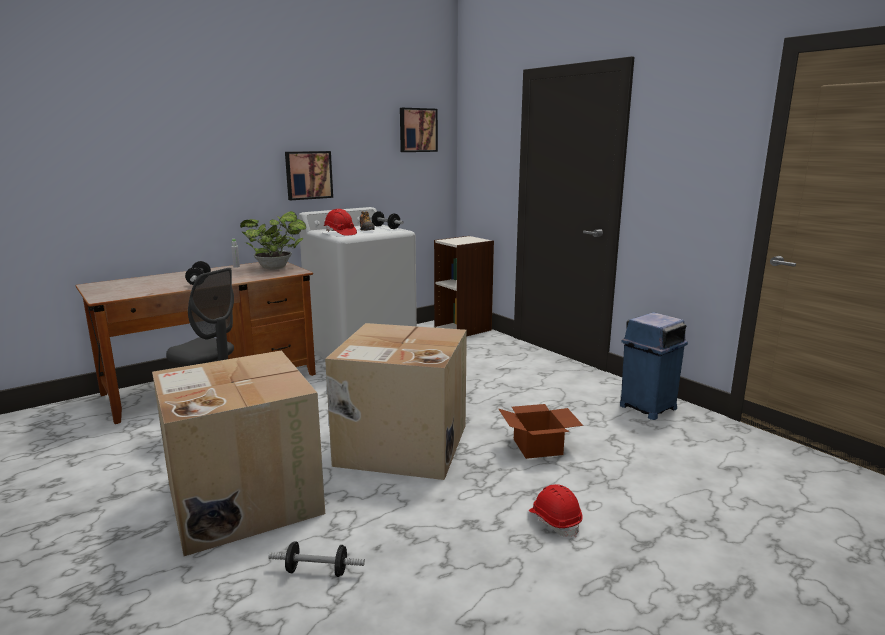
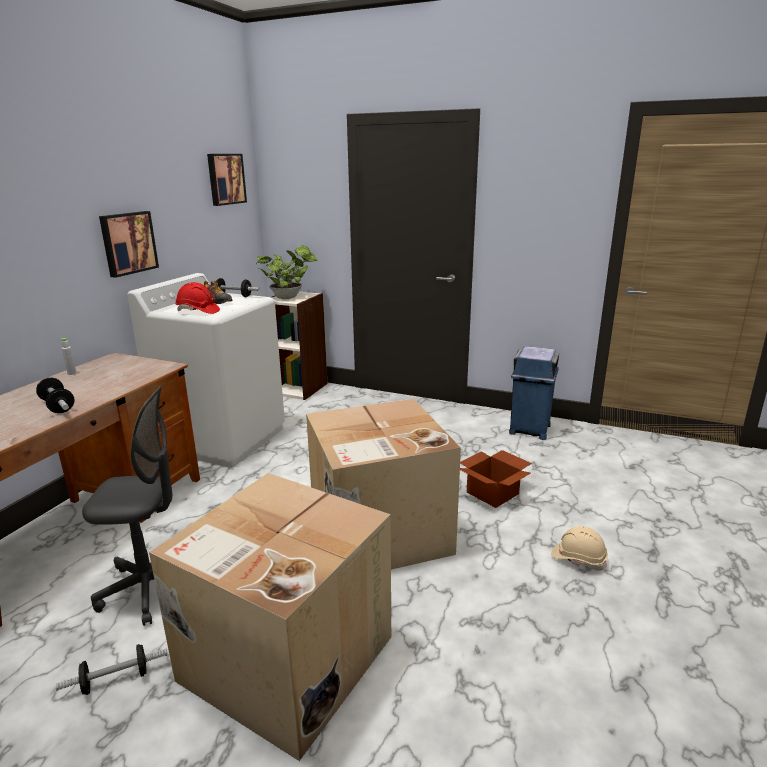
camera: 30 degrees left, 5 degrees up
potted plant [240,211,306,270] -> potted plant moved to [256,245,318,299]
dumbbell [269,541,365,577] -> dumbbell moved to [56,644,167,695]
red hard hat [529,484,583,537] -> beige hard hat [551,526,608,571]

